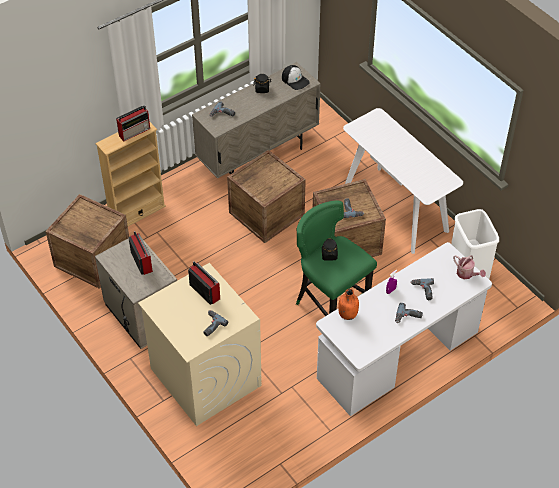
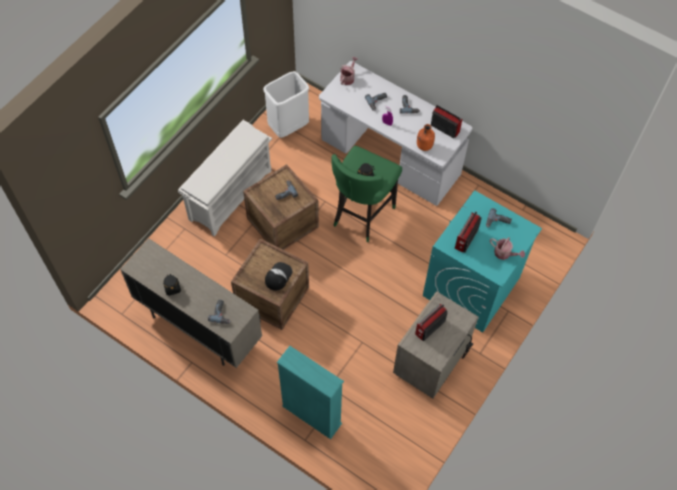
camera: 110 degrees left, 10 degrees up
crate [46,194,129,289] -> none
beige bookcase [95,121,166,226] -> turquoise bookcase [277,346,344,439]
radio [116,105,150,141] -> radio moved to [431,105,462,138]
beige washing machine [138,263,262,426] -> turquoise washing machine [423,190,542,332]
cap [282,65,310,90] -> cap moved to [265,262,292,290]
white console table [343,108,463,254] -> white shoe rack [178,120,272,236]
none -> watering can [490,237,525,260]

